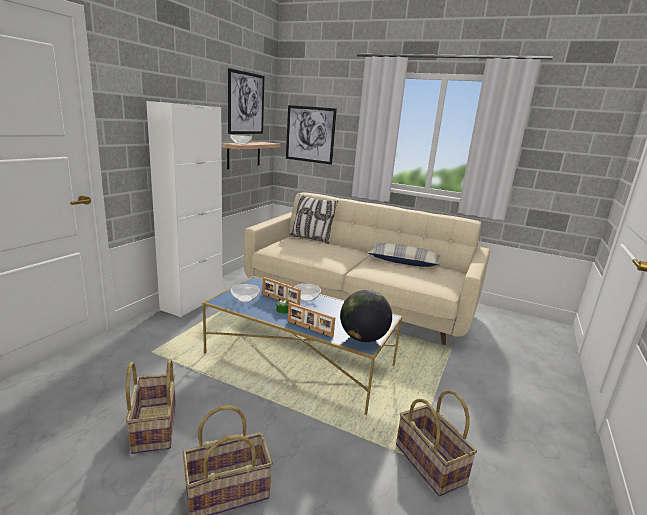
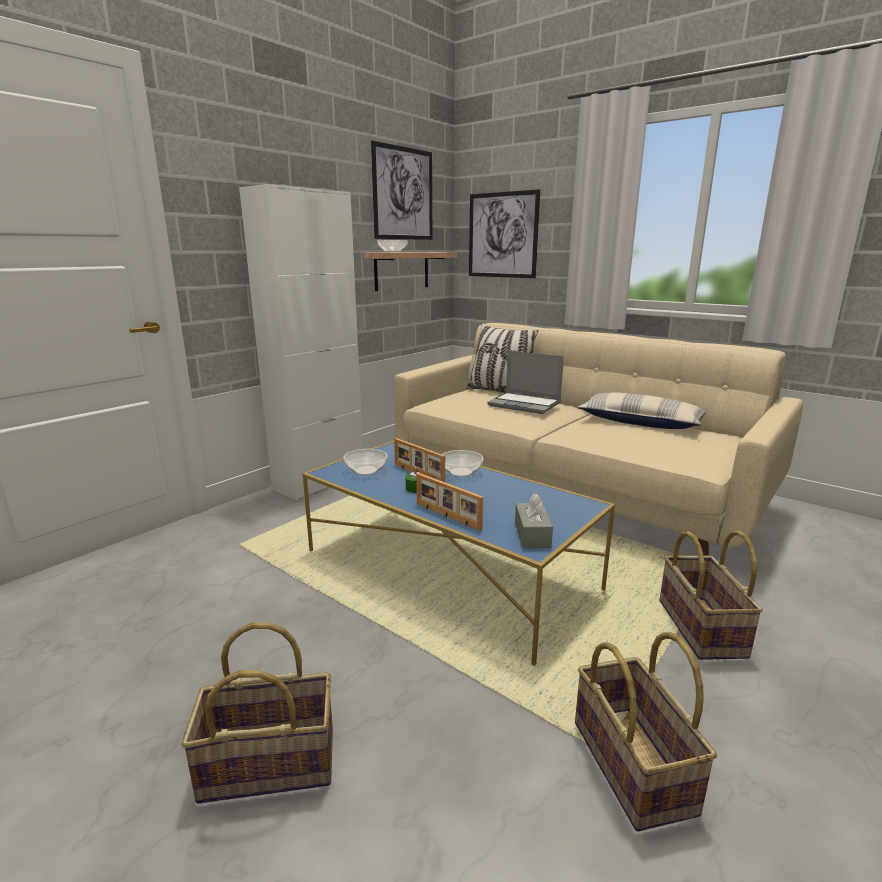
camera: 15 degrees right, 0 degrees up
basket [126,359,176,454] -> basket moved to [659,530,763,660]
globe [340,290,392,342] -> grey tissue box [515,493,553,548]
none -> laptop [487,351,564,414]

